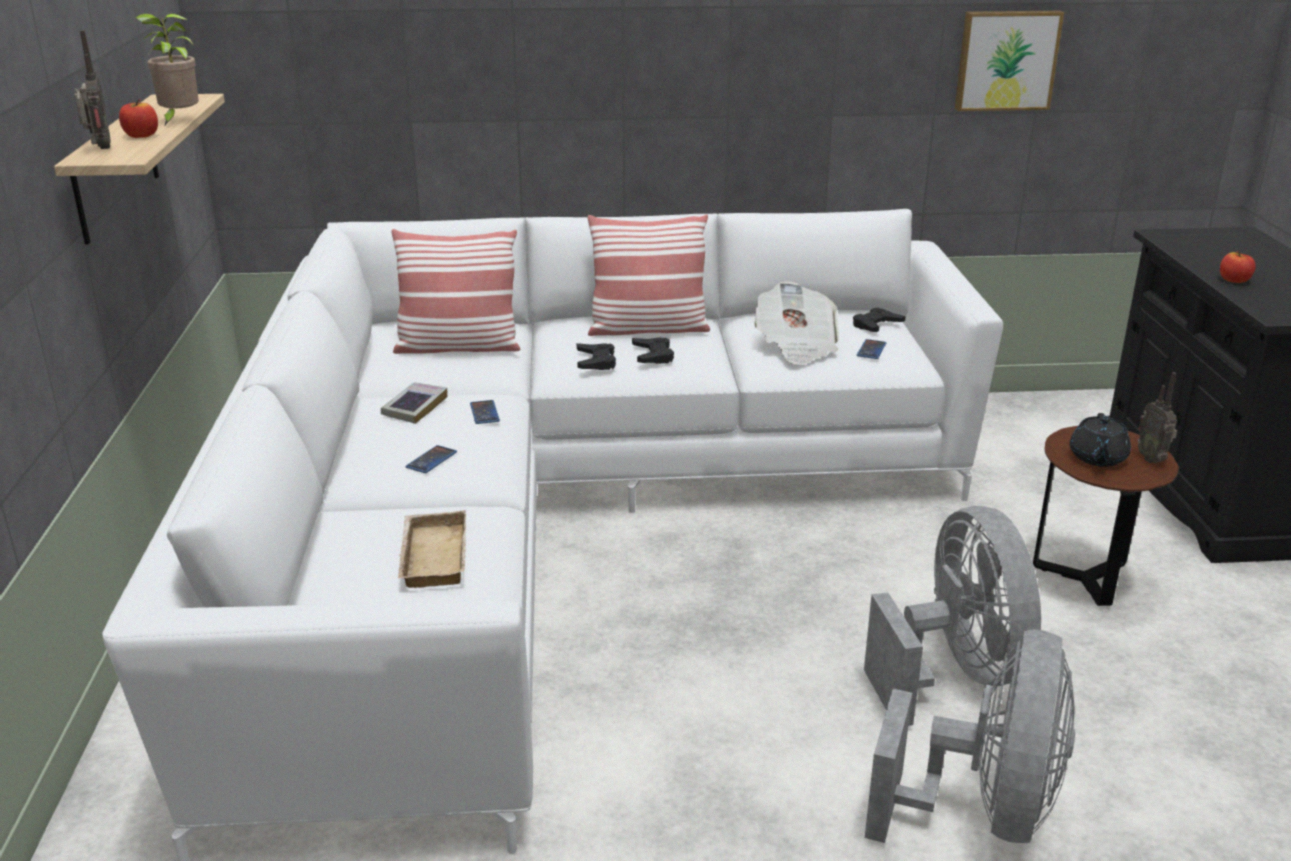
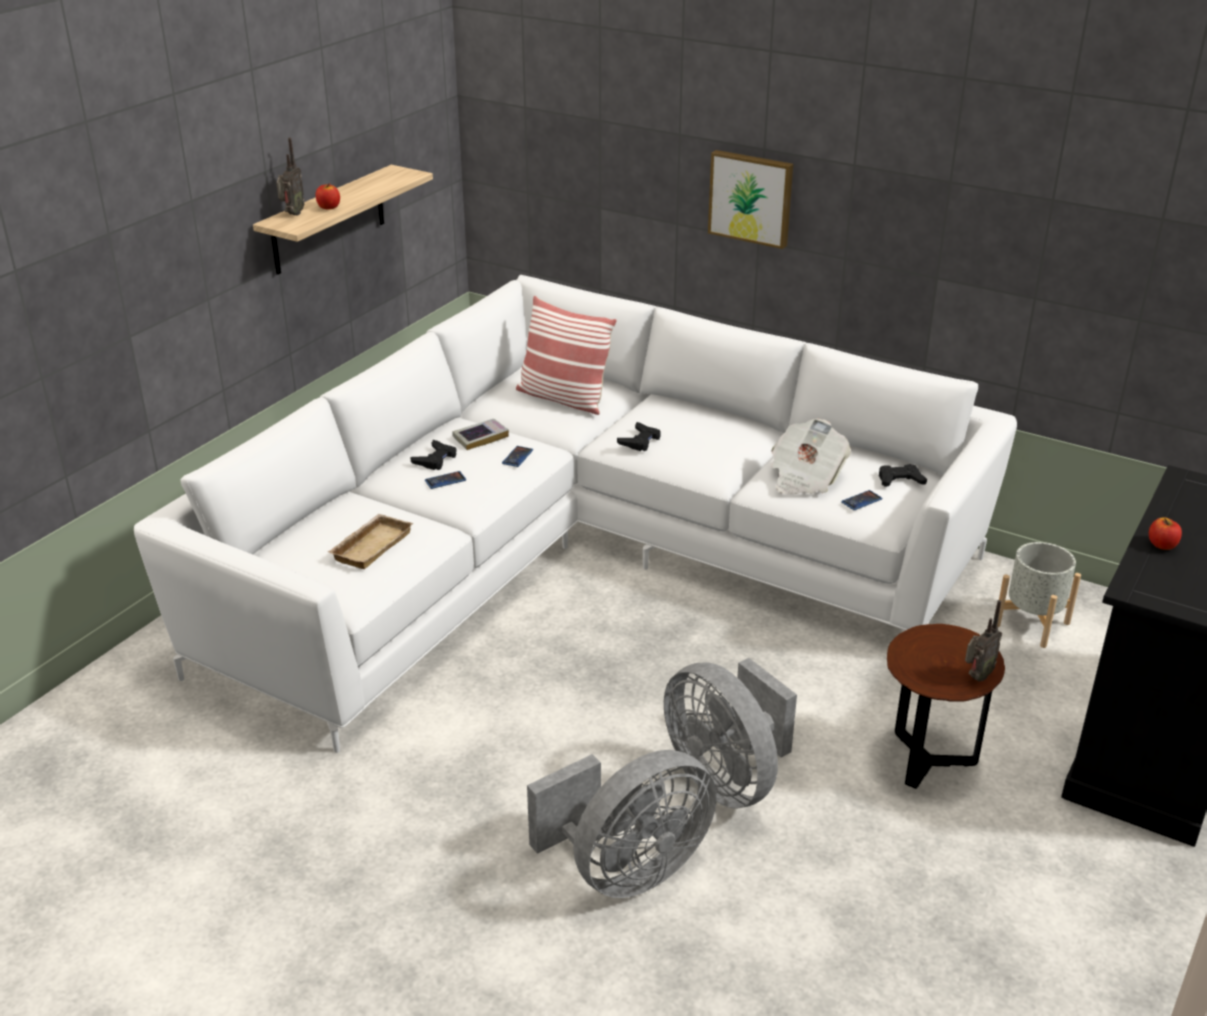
camera: 35 degrees right, 5 degrees up
potted plant [135,13,199,126] -> none
pillow [587,214,710,336] -> none
black game controller [632,337,674,364] -> black game controller moved to [410,440,457,470]
grey fan [864,506,1041,726] -> grey fan turned 120 degrees clockwise [664,658,797,809]
picture [955,11,1064,111] -> picture moved to [708,150,793,249]
black teapot [1070,413,1131,467] -> none
radio [1138,372,1177,463] -> radio turned 150 degrees counterclockwise [965,600,1002,681]
none -> grey planter [997,542,1081,648]

